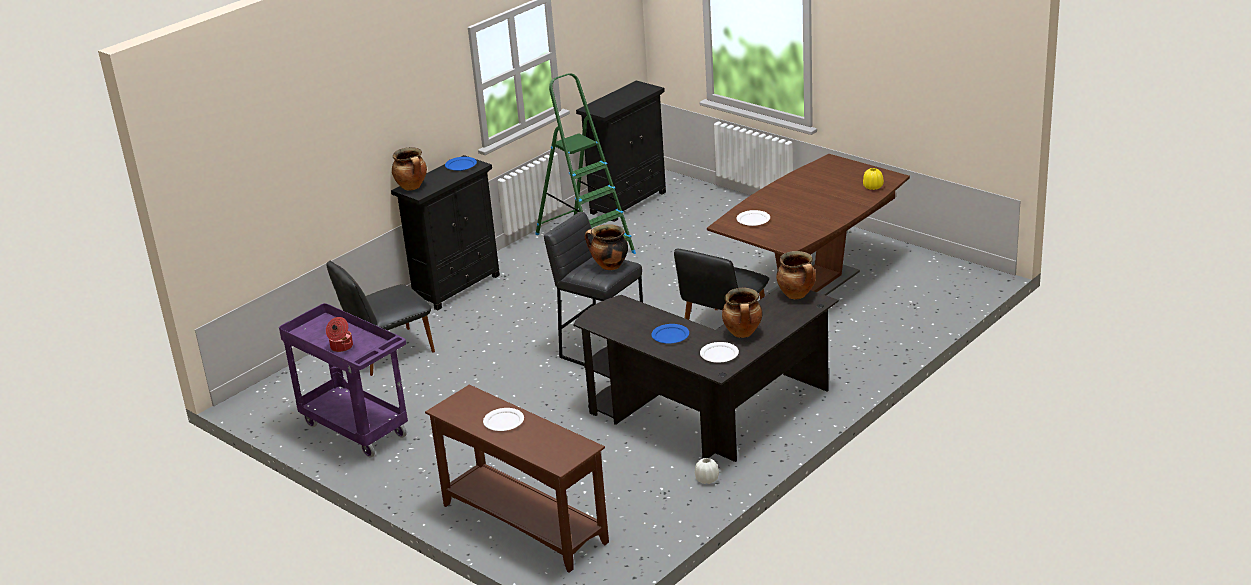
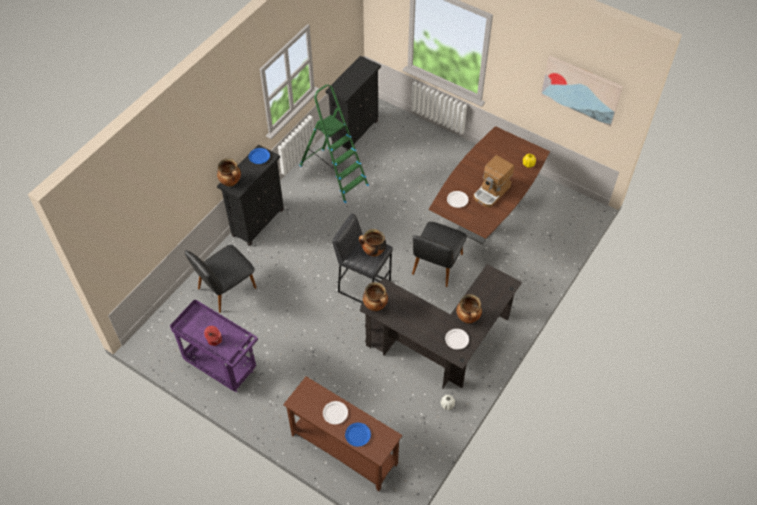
camera: 10 degrees left, 25 degrees up
blue plate [651,324,689,344] -> blue plate moved to [345,423,371,447]
cooking pot [776,251,816,299] -> cooking pot moved to [363,282,388,311]
none -> coffee machine [473,155,514,207]
none -> picture [541,56,623,127]

